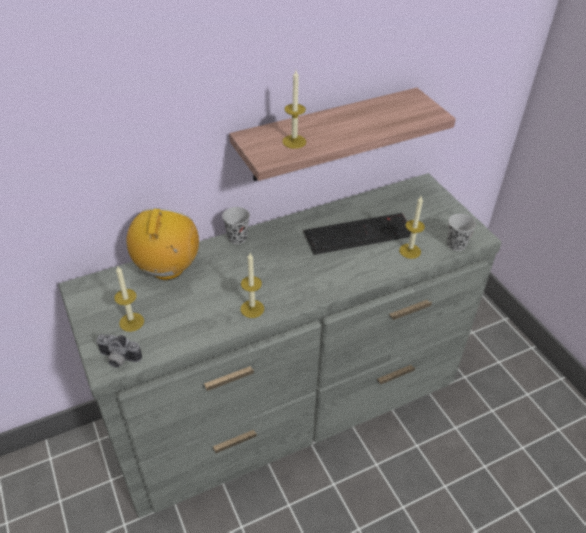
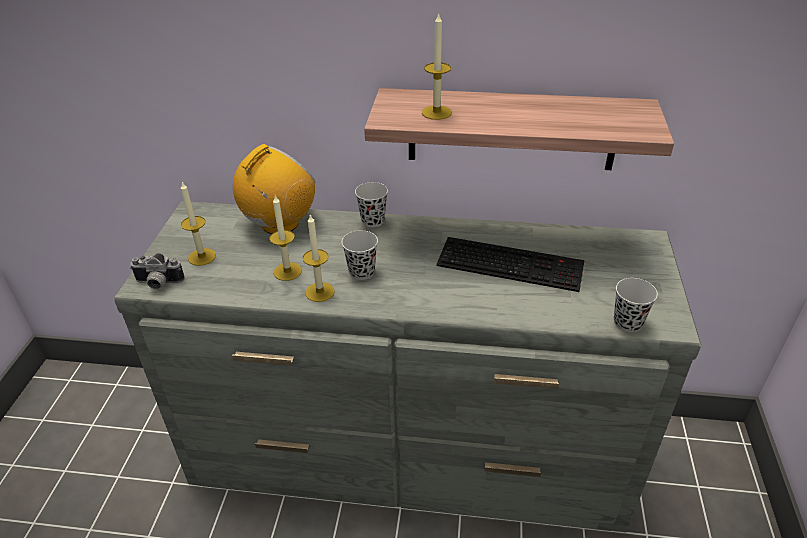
camera: 35 degrees right, 5 degrees down
camera [96,334,142,368] -> camera turned 45 degrees counterclockwise [130,253,185,289]
candle [399,195,425,259] -> candle moved to [269,196,302,281]
none -> black cup [342,230,378,280]

